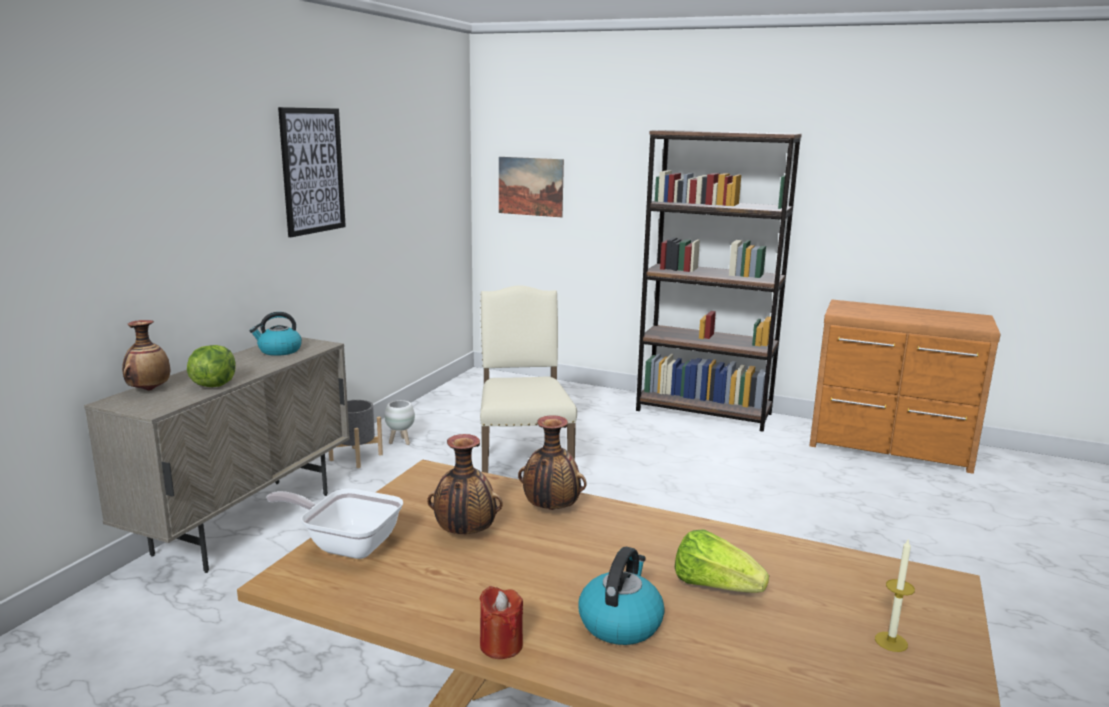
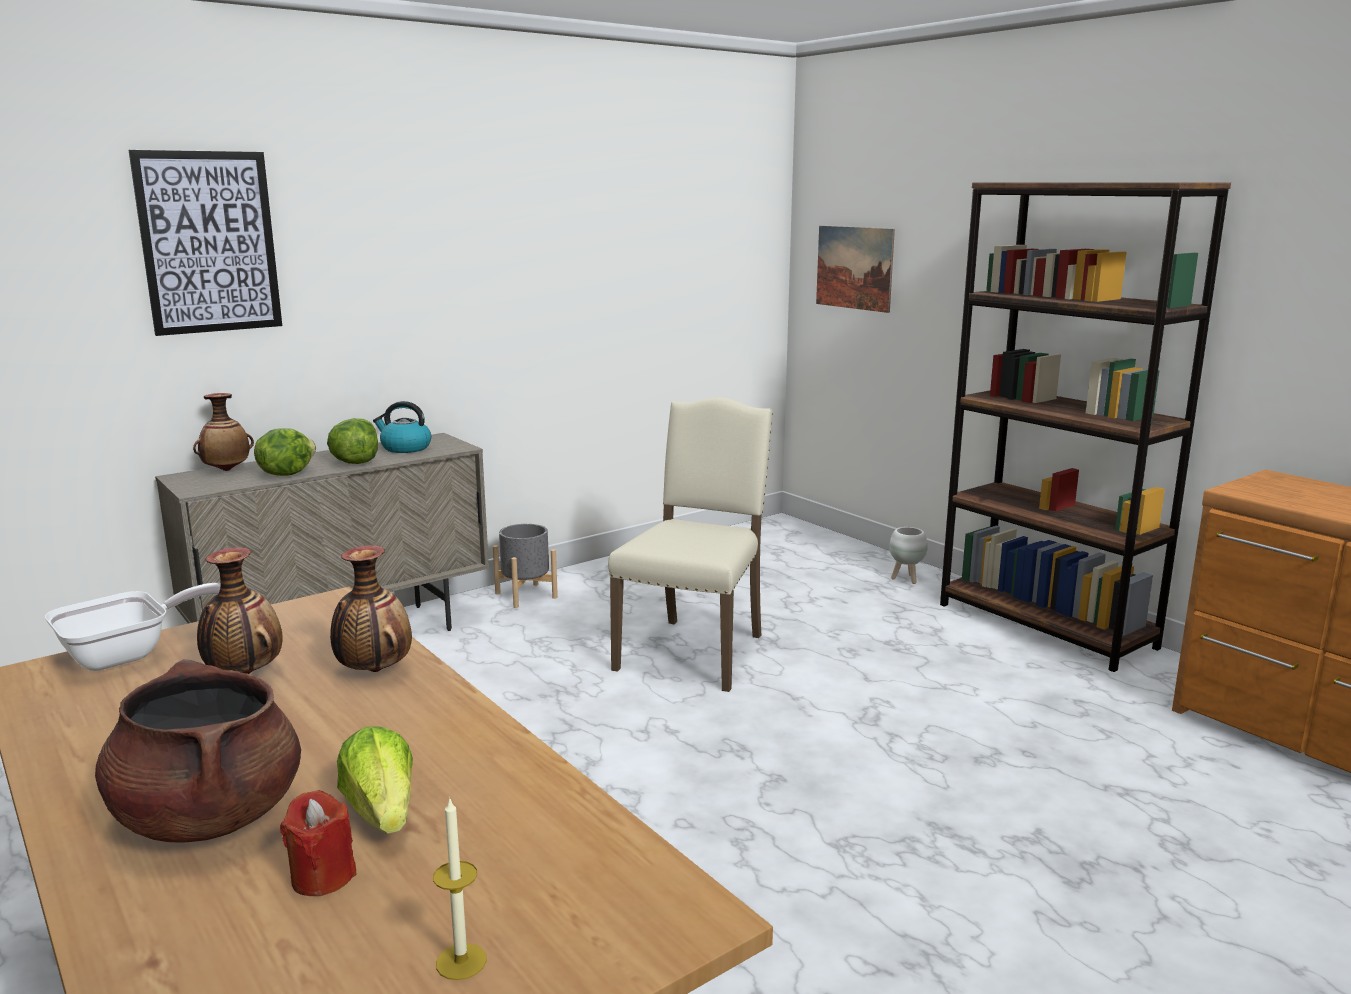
camera: 30 degrees right, 0 degrees up
frying pan [266,488,403,559] -> frying pan turned 90 degrees clockwise [45,583,221,671]
picture [278,107,346,237] -> picture moved to [129,150,282,336]
white planter [385,400,415,445] -> white planter moved to [889,527,928,584]
red candle [479,586,523,659] -> red candle moved to [280,790,357,896]
kettle [579,547,665,645] -> brown cooking pot [95,659,301,843]
none -> lettuce [327,418,378,464]

